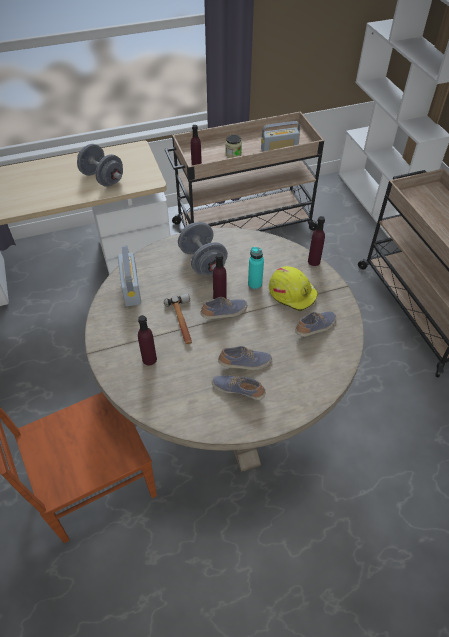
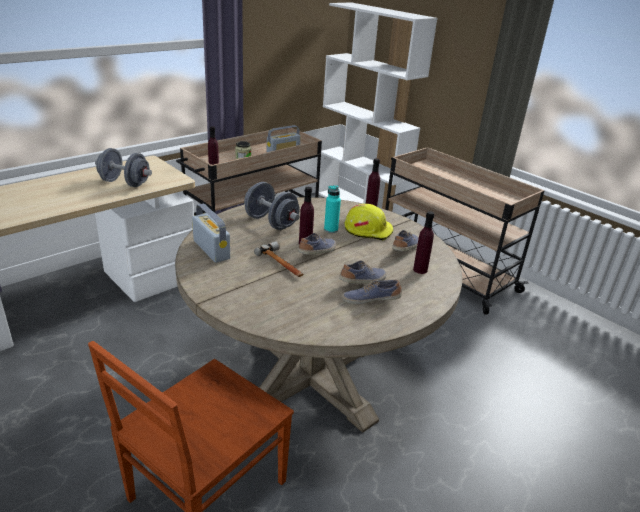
camera: 25 degrees left, 20 degrees down
purple bottle [138,315,157,366] -> purple bottle moved to [413,211,434,274]

